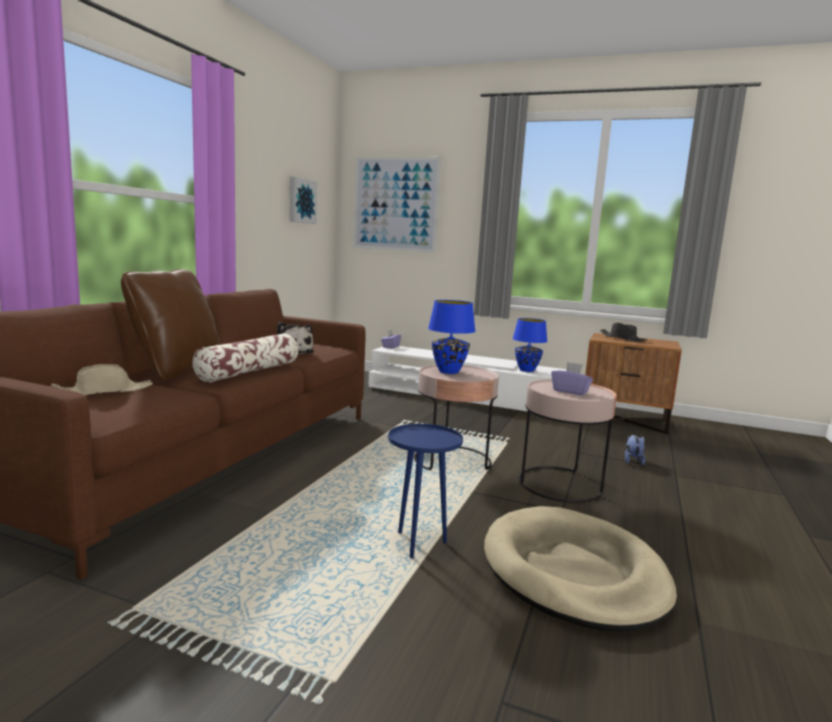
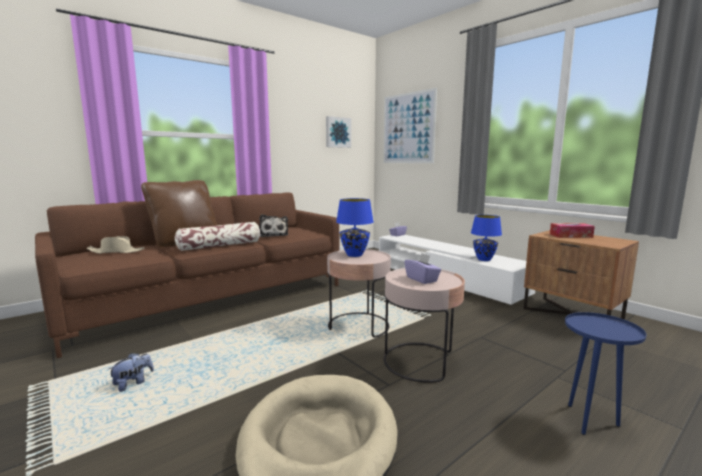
camera: 30 degrees right, 0 degrees up
blue side table [388,424,463,558] -> blue side table moved to [565,312,646,435]
black hat [600,322,648,342] -> tissue box [550,223,595,238]
plush toy [625,435,645,465] -> plush toy moved to [107,353,154,392]

